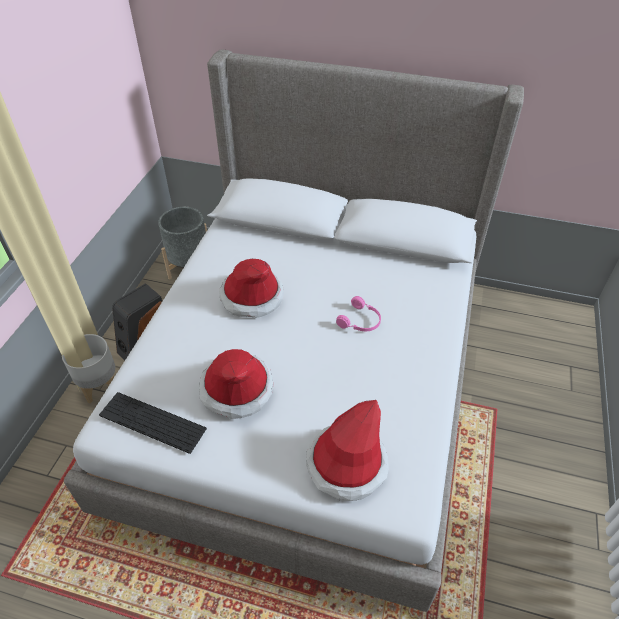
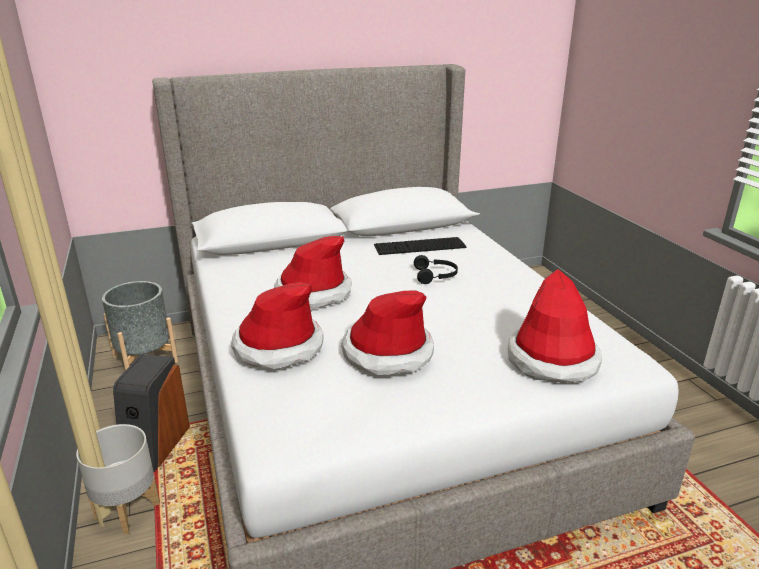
camera: 35 degrees left, 20 degrees down
keyboard [99,392,207,454] -> keyboard moved to [374,237,466,255]
pink headphones [336,296,381,331] -> black headphones [414,255,458,284]
none -> hat [231,282,324,369]

